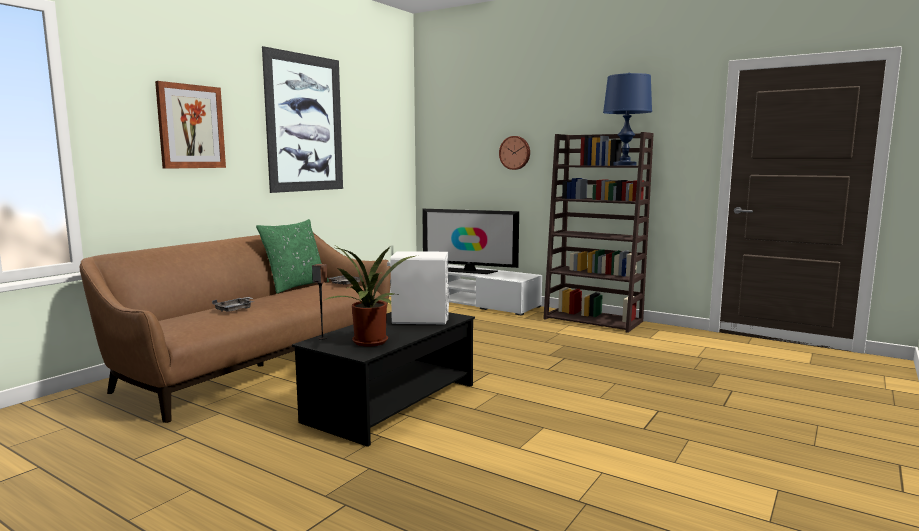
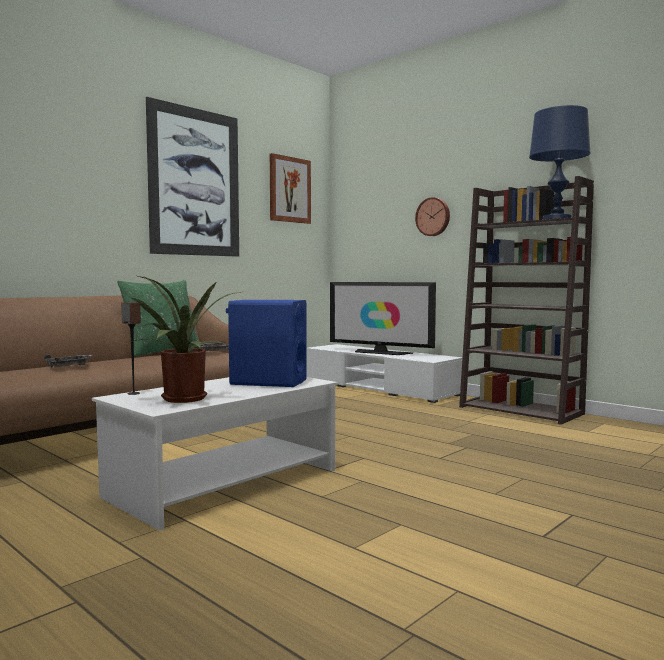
camera: 10 degrees right, 5 degrees down
picture [155,81,226,169] -> picture moved to [270,153,311,224]
black coffee table [292,312,475,447] -> white coffee table [92,377,338,531]
white speaker [387,251,449,324] -> blue speaker [226,300,307,387]

